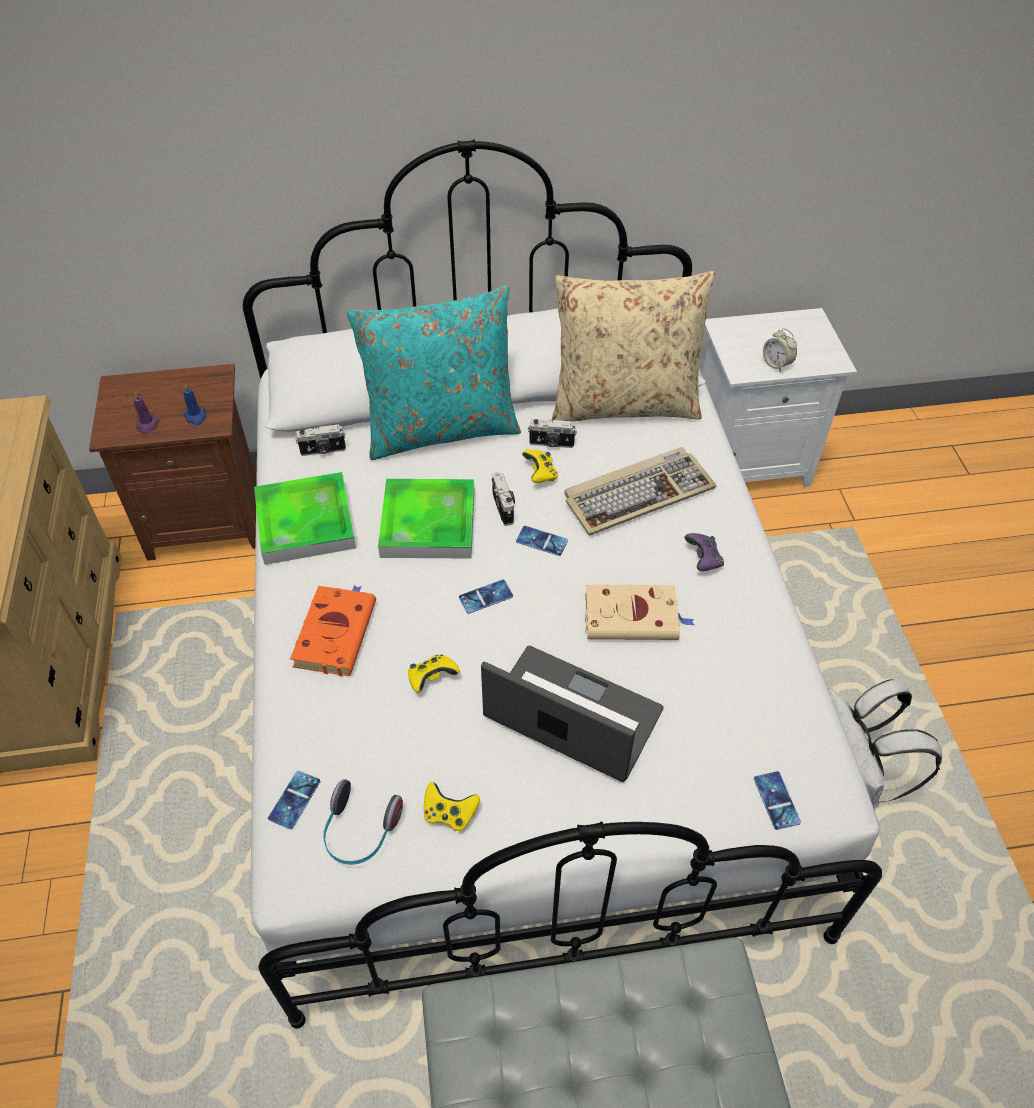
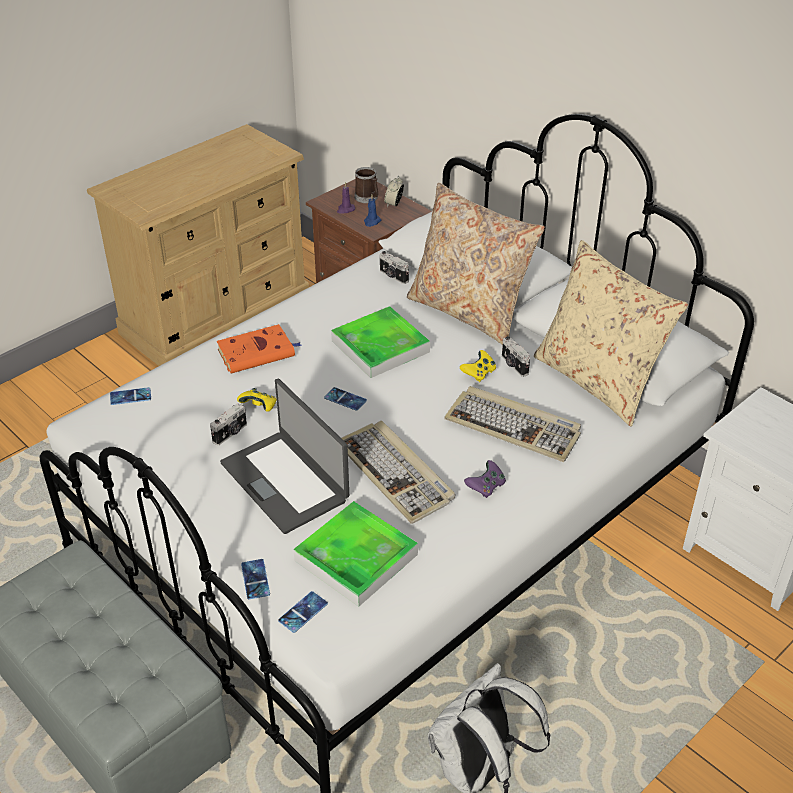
camera: 55 degrees right, 10 degrees down
tray [254,472,356,565] -> tray moved to [293,501,418,607]
headphones [323,779,403,865] -> none
turquoise pillow [346,285,521,460] -> beige pillow [407,183,545,345]
yellow game controller [424,782,480,831] -> none
laptop [481,645,664,782] -> laptop turned 150 degrees clockwise [220,379,349,534]
camera [492,472,515,526] -> camera moved to [210,403,247,446]
phone [516,526,568,556] -> phone moved to [241,559,270,599]
beige book [585,585,694,640] -> keyboard [342,421,455,524]
alarm clock [763,328,797,372] -> alarm clock moved to [384,176,404,207]
none -> mug [355,167,378,203]

